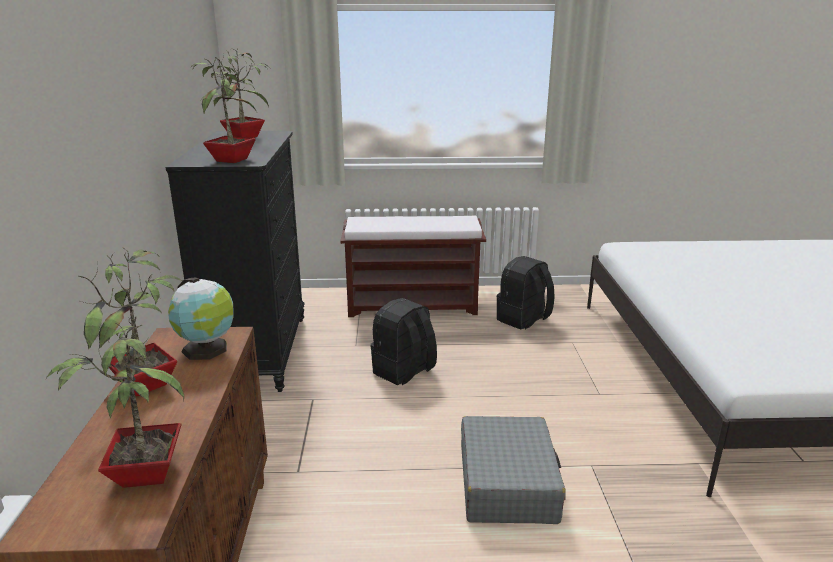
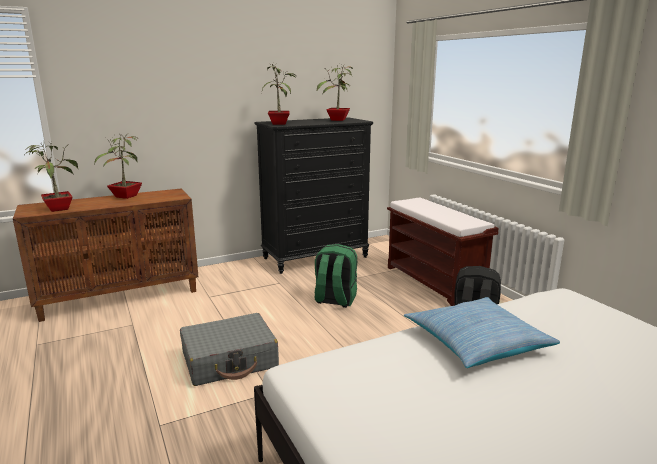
camera: 65 degrees right, 5 degrees down
globe [168,278,234,360] -> none
black backpack [370,298,437,385] -> green backpack [314,244,357,308]
none -> pillow [404,297,560,368]

